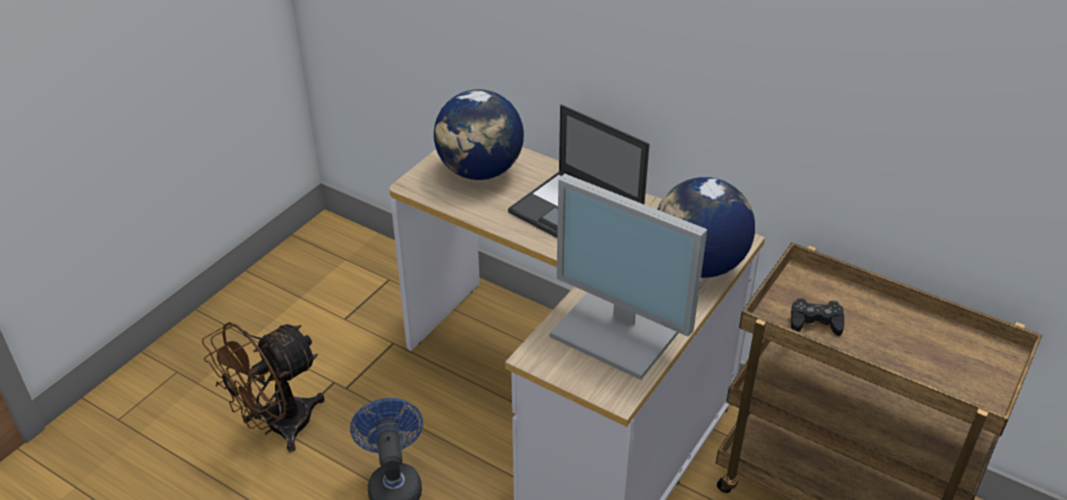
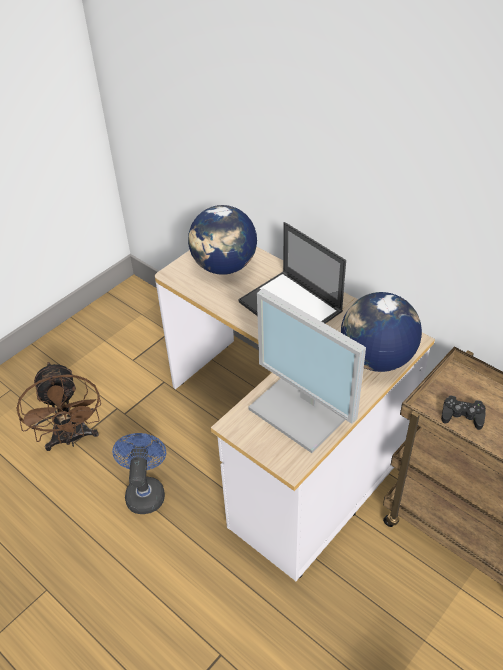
camera: 10 degrees right, 5 degrees up
brown fan [202,322,325,452] -> brown fan turned 75 degrees counterclockwise [16,362,101,451]

